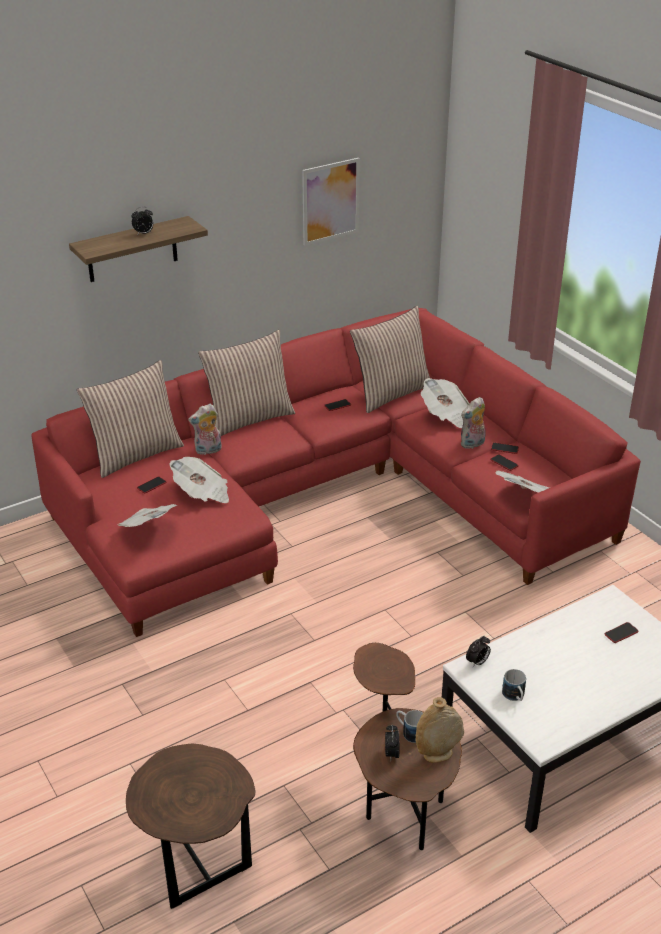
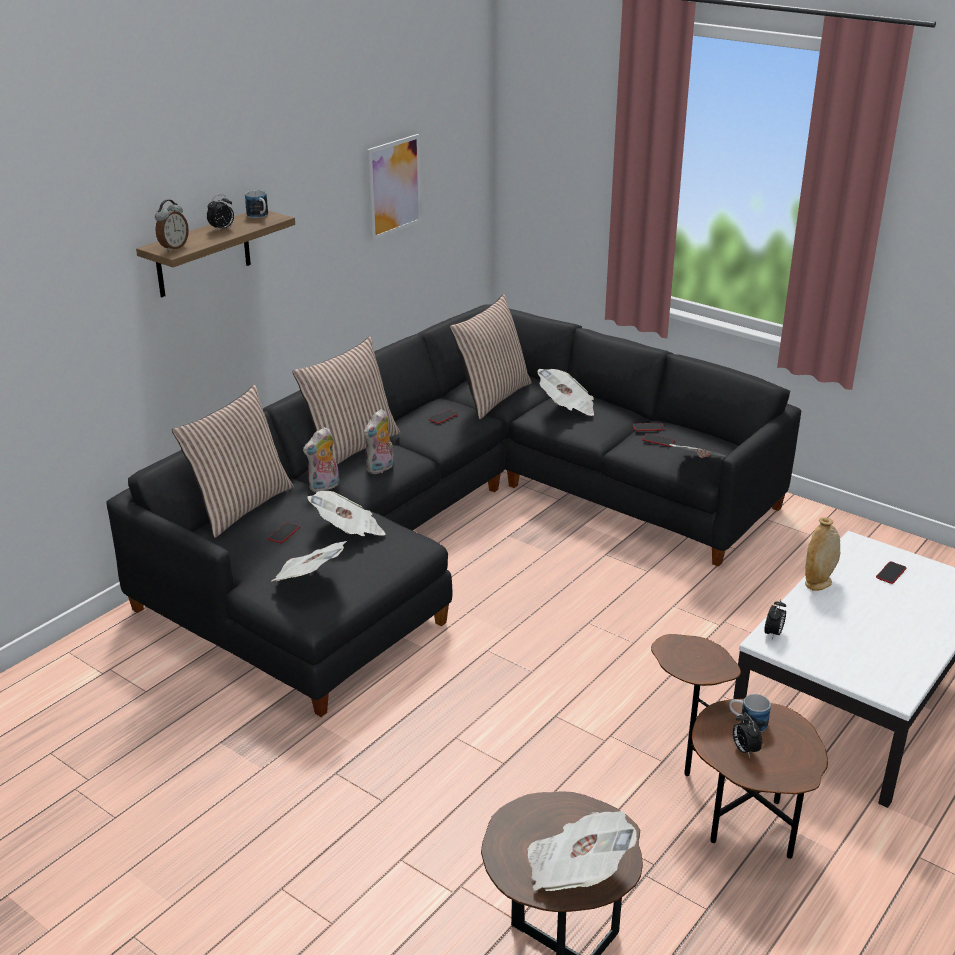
camera: 20 degrees left, 5 degrees down
red sofa [31,308,641,637] -> black sofa [106,304,801,717]
beige vase [415,697,464,763] -> beige vase moved to [805,517,841,591]
plush toy [461,397,486,449] -> plush toy moved to [364,409,394,474]
mug [502,669,526,701] -> mug moved to [245,190,268,218]
none -> alarm clock [155,200,189,252]
none -> newspaper [527,811,637,891]

